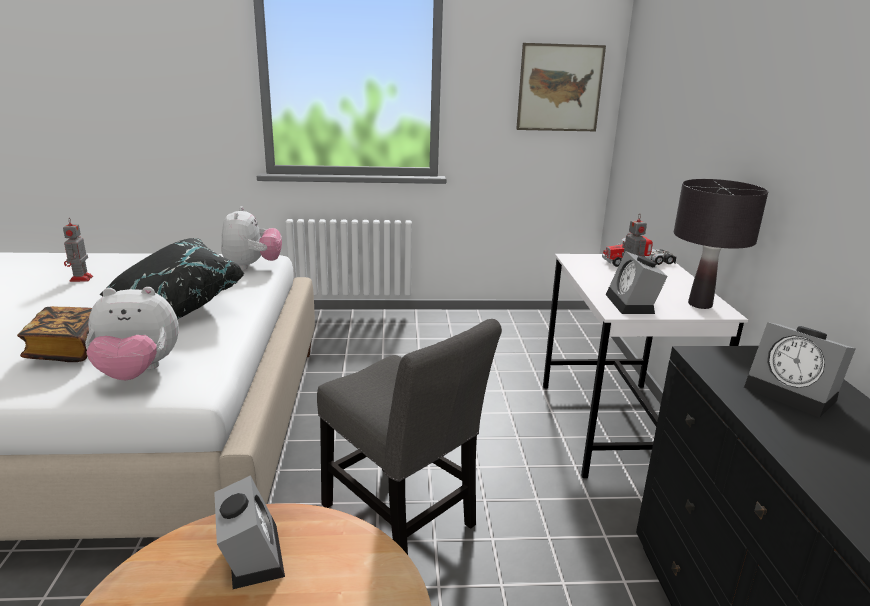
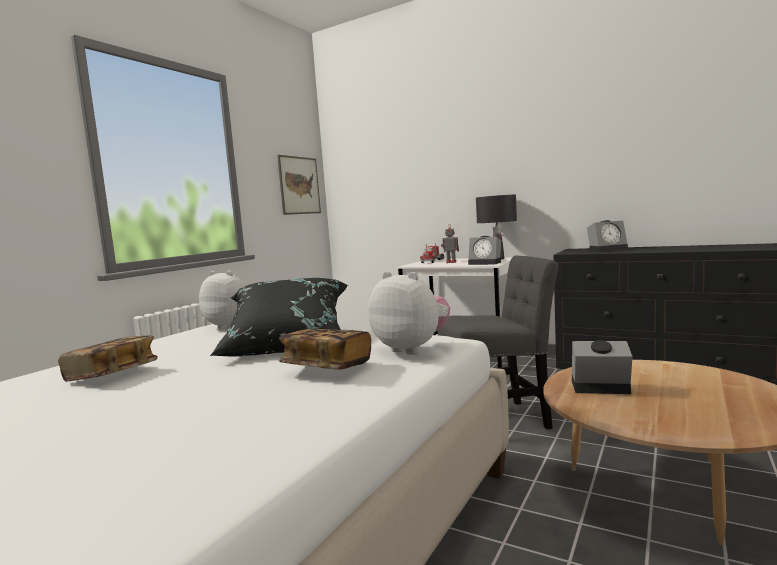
camera: 55 degrees left, 15 degrees down
toy robot [63,219,93,282] -> book [58,335,158,382]
plush toy [85,287,179,380] -> plush toy turned 75 degrees counterclockwise [368,271,450,355]

